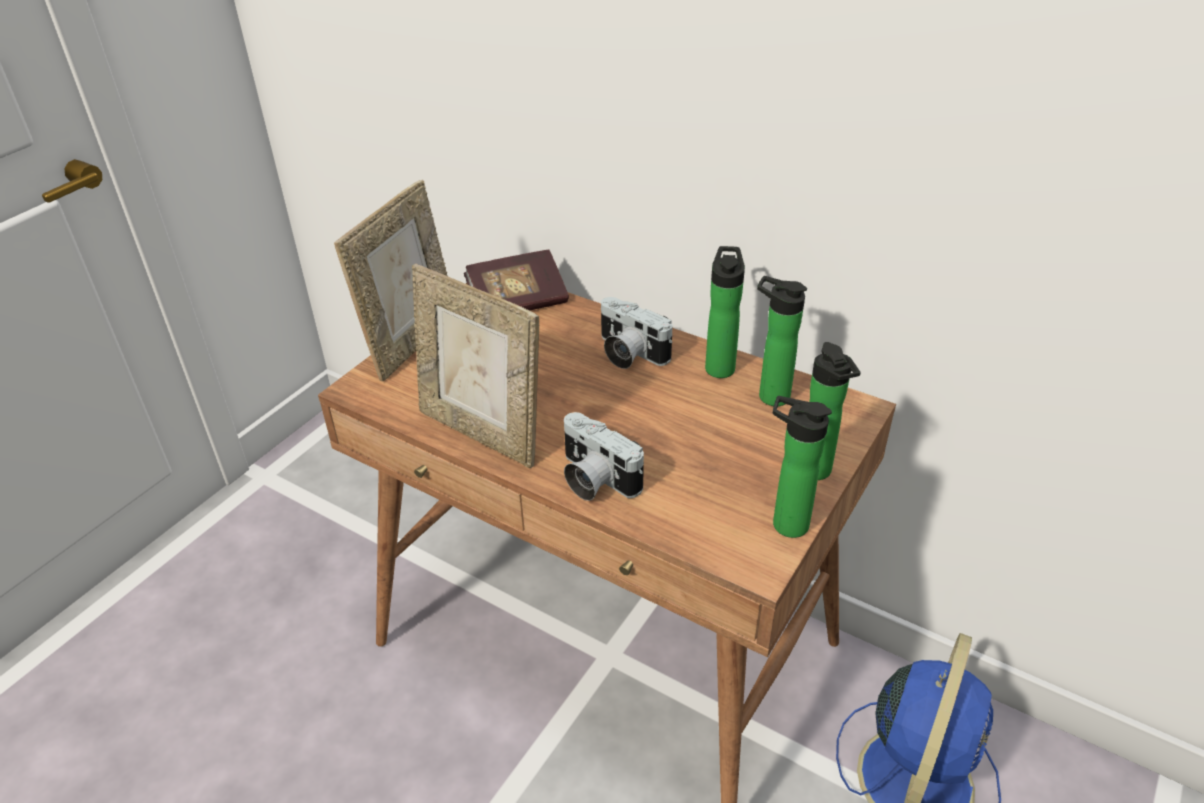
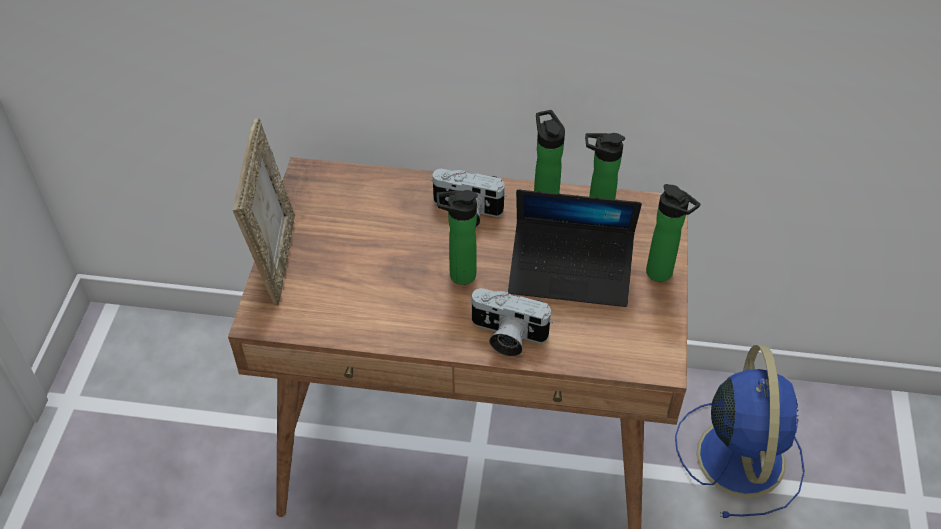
camera: 25 degrees left, 10 degrees up
picture frame [412,264,539,468] -> none
book [464,250,569,311] -> none
bottle [773,396,832,538] -> bottle moved to [436,190,478,285]
none -> laptop [508,189,642,307]

